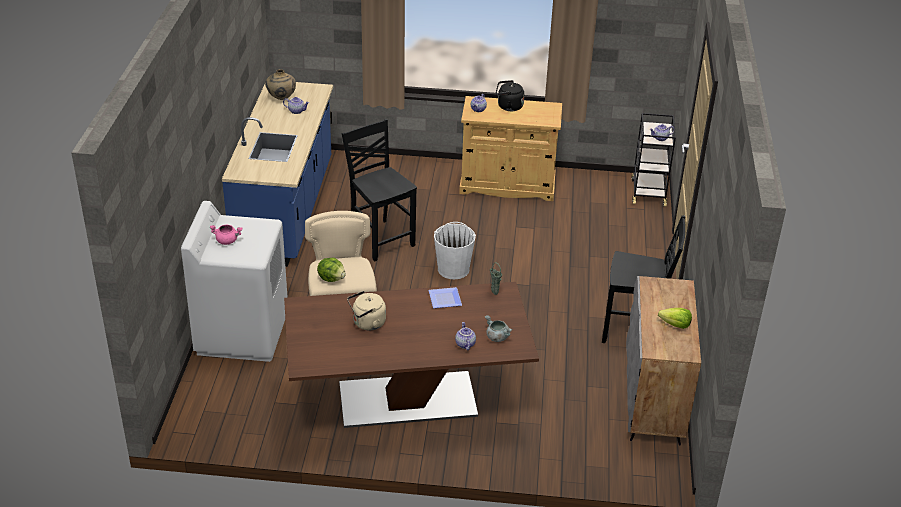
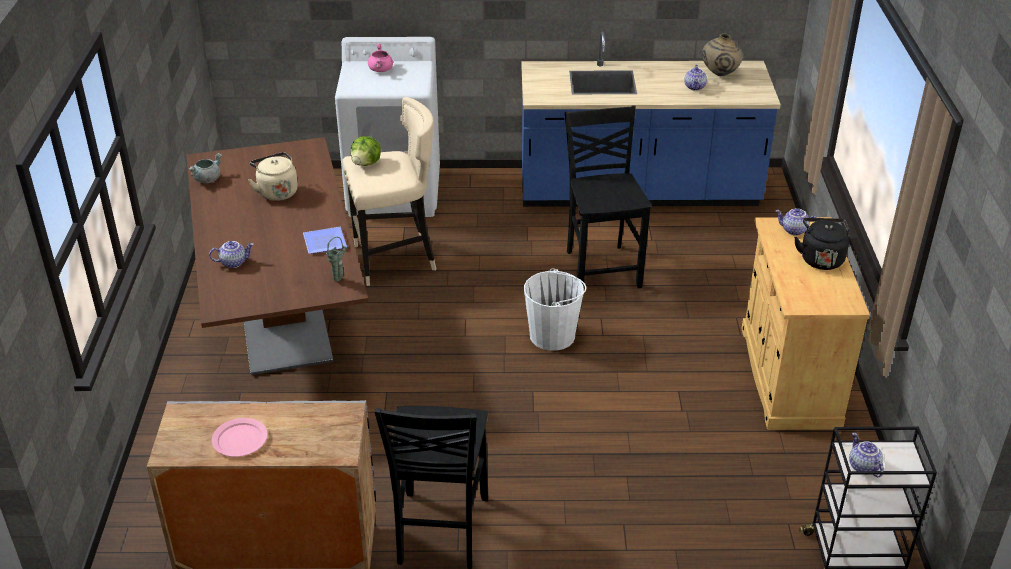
camera: 85 degrees right, 0 degrees up
black chair [342,119,417,261] -> black chair turned 60 degrees counterclockwise [565,105,652,288]
grey cooking pot [485,315,513,342] -> grey cooking pot moved to [189,153,222,183]
lettuce [658,308,692,329] -> pink plate [212,418,268,457]

